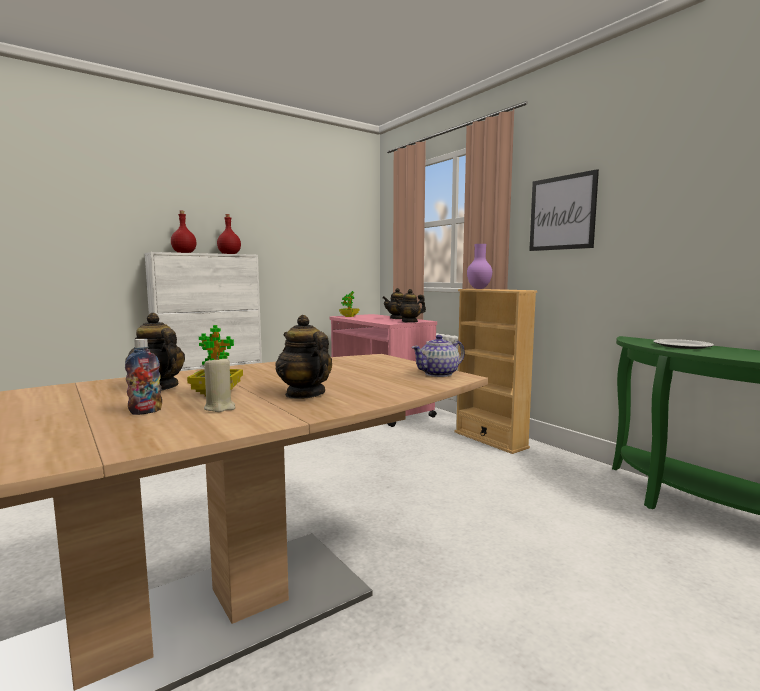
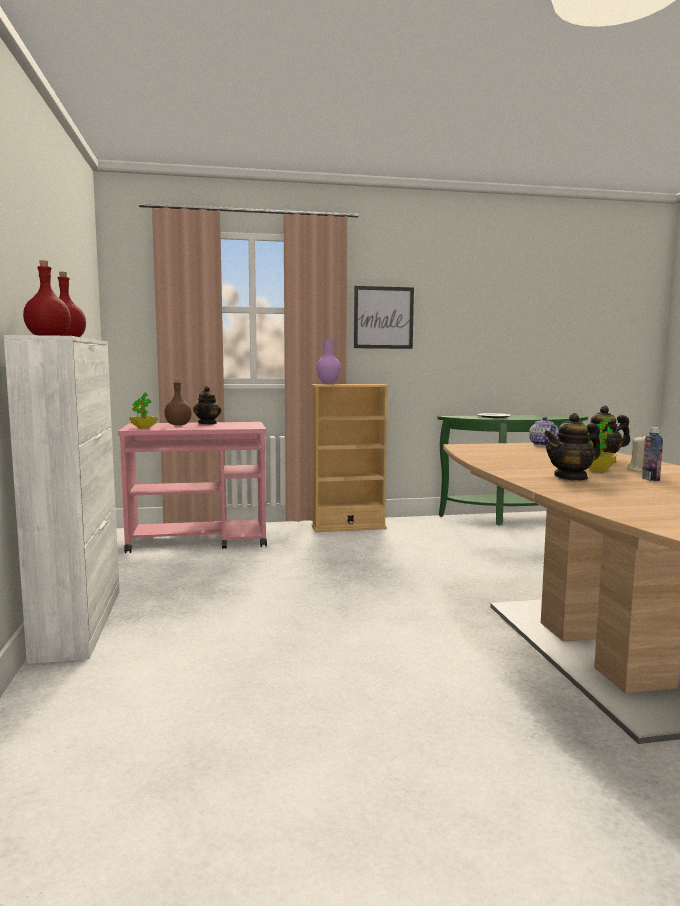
camera: 65 degrees left, 0 degrees up
teapot [394,289,426,323] -> none
none -> brown bottle [164,379,192,425]

